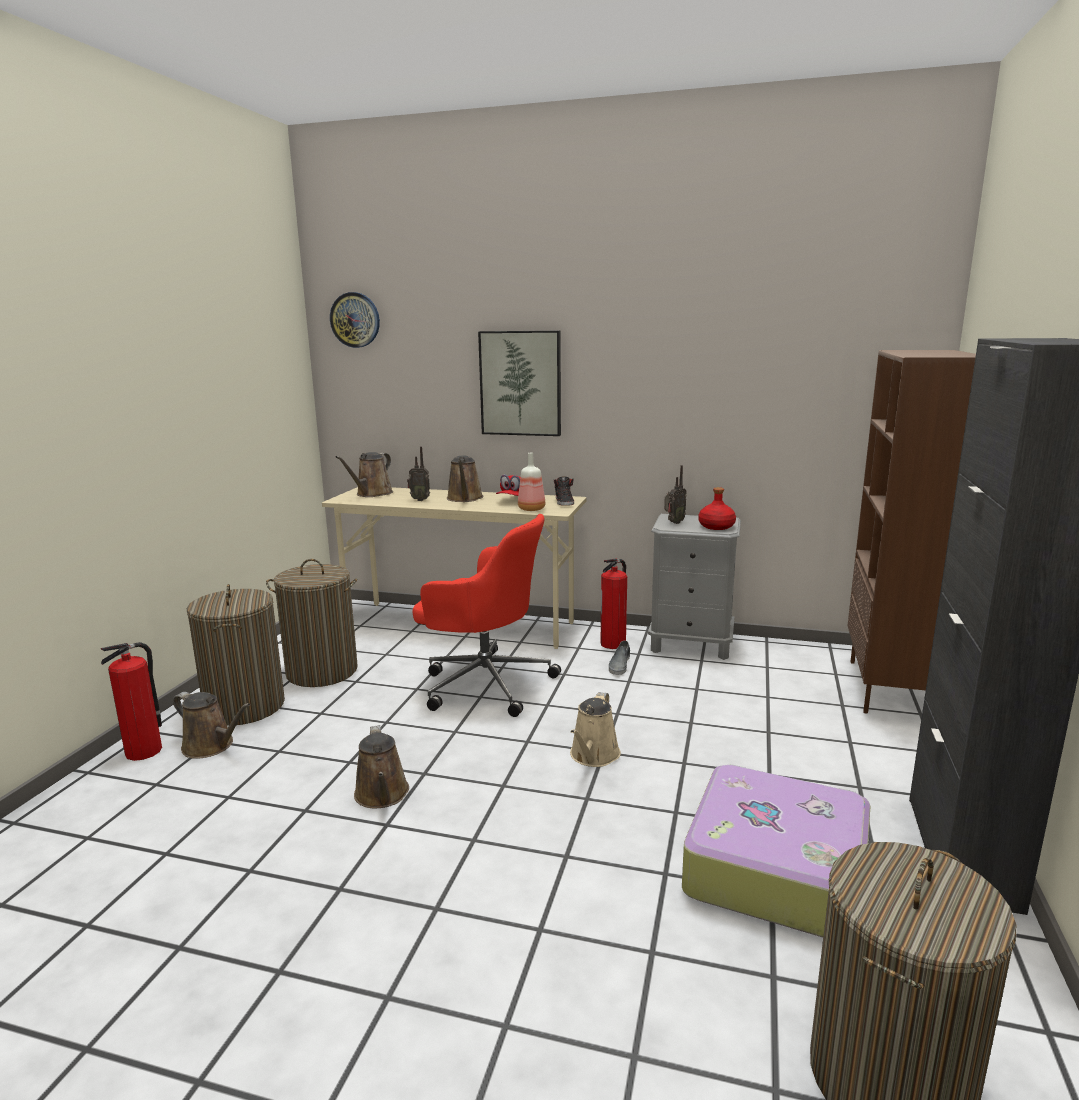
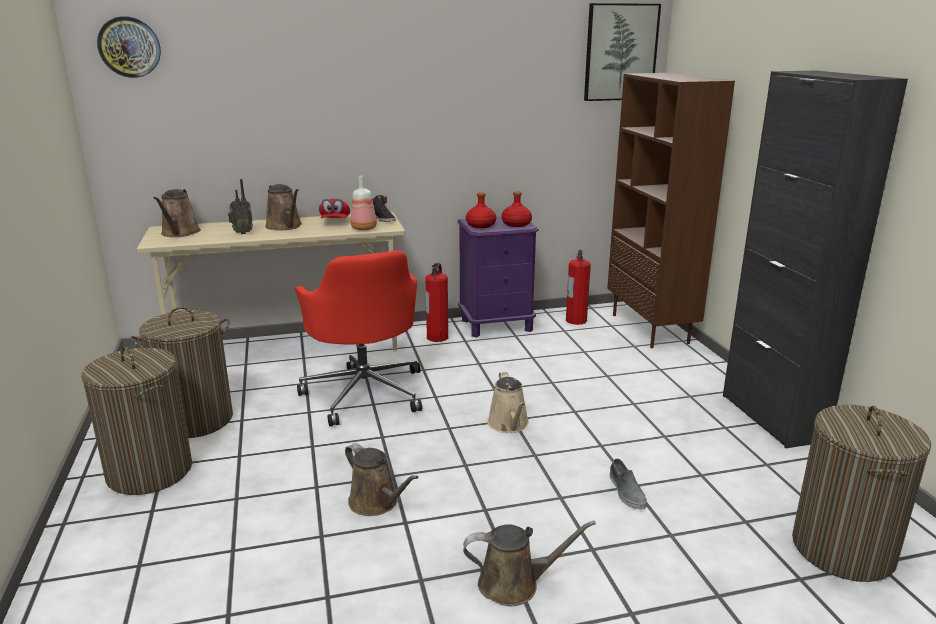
camera: 30 degrees left, 5 degrees up
fire extinguisher [101,642,162,761] -> fire extinguisher moved to [566,250,591,325]
brown watering can [173,692,251,759] -> brown watering can moved to [463,521,596,606]
red office chair [412,514,561,717] -> red office chair turned 75 degrees clockwise [295,250,422,426]
picture [478,331,561,436] -> picture moved to [584,3,661,101]
grey shoe [609,641,630,675] -> grey shoe moved to [610,459,647,510]
grey nightstand [648,514,741,660] -> purple nightstand [457,216,539,338]
radio [664,465,687,524] -> red bottle [466,192,496,228]
suitcase [682,764,871,937] -> none

